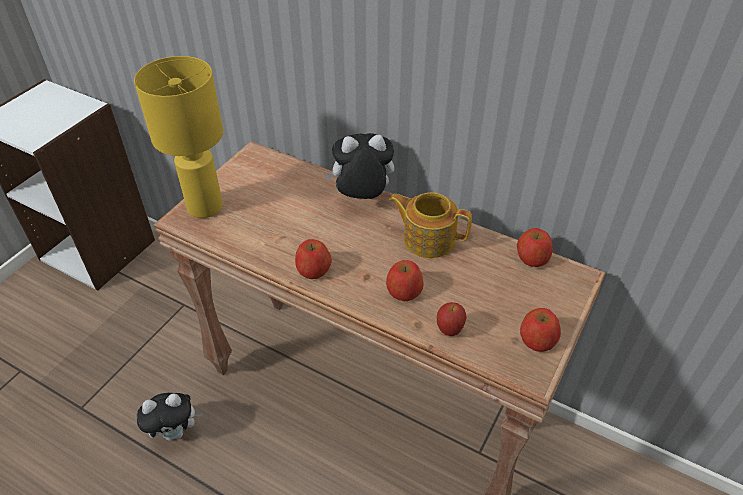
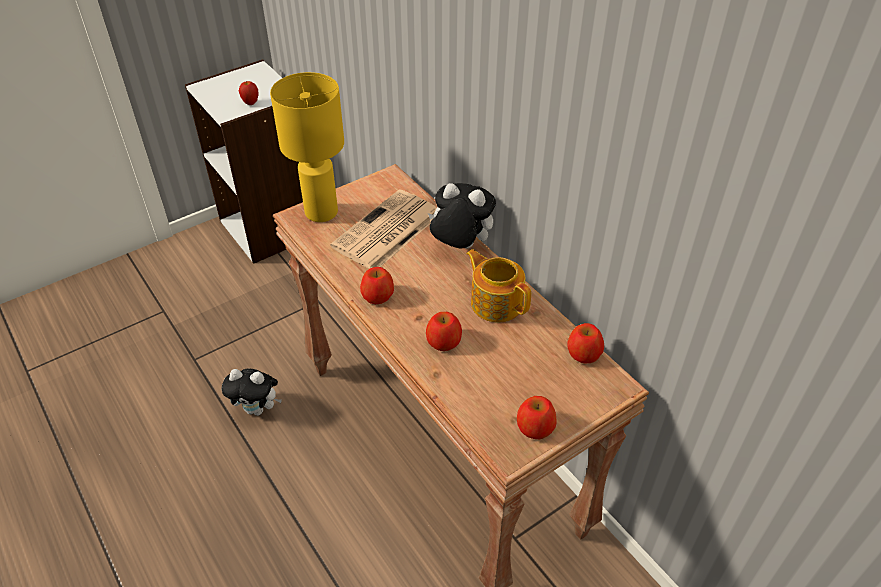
camera: 25 degrees right, 0 degrees up
apple [437,302,466,336] -> apple moved to [239,81,259,105]
none -> newspaper [330,190,437,269]

